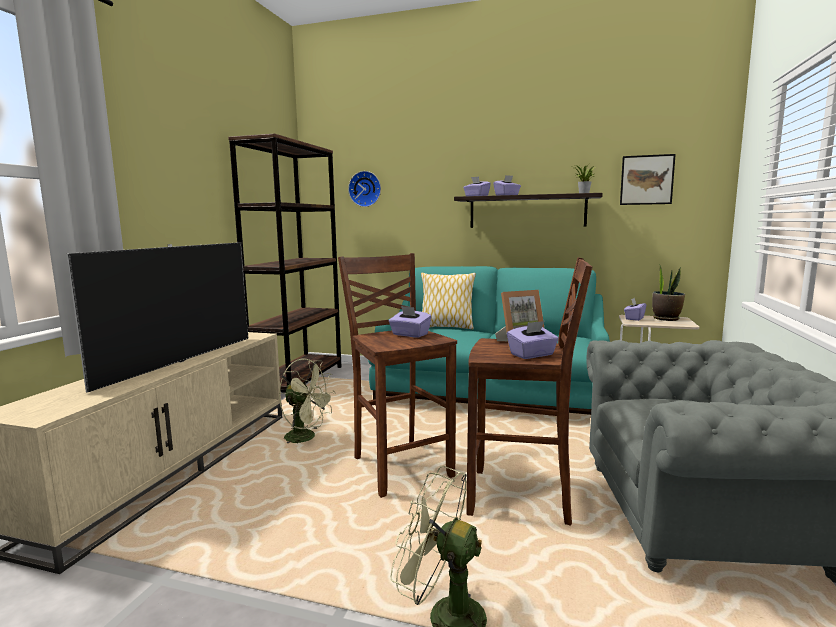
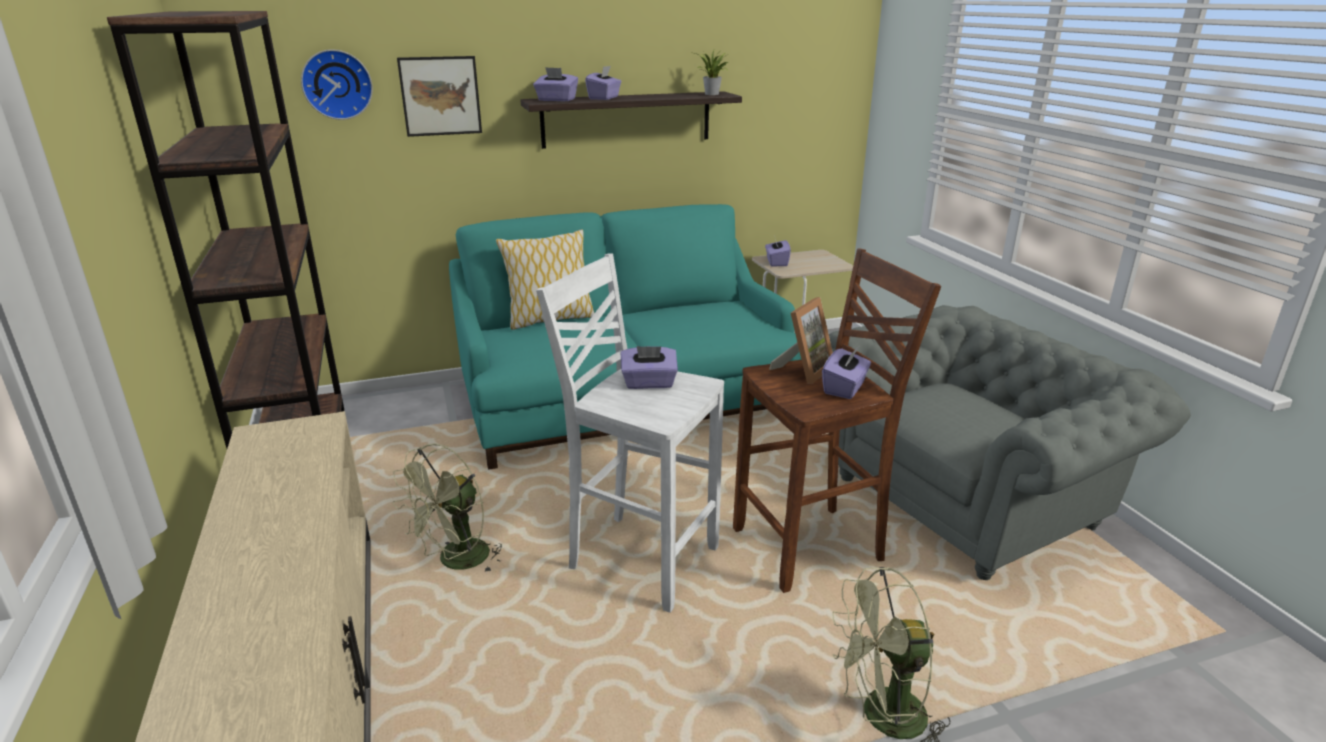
camera: 35 degrees left, 15 degrees up
television [67,242,248,393] -> none
green fan [279,359,336,443] -> green fan turned 135 degrees clockwise [393,443,502,574]
brown stool [338,253,457,498] -> white stool [536,253,724,613]
picture [620,154,676,205] -> picture moved to [397,56,482,137]
potted plant [652,264,685,321] -> none

